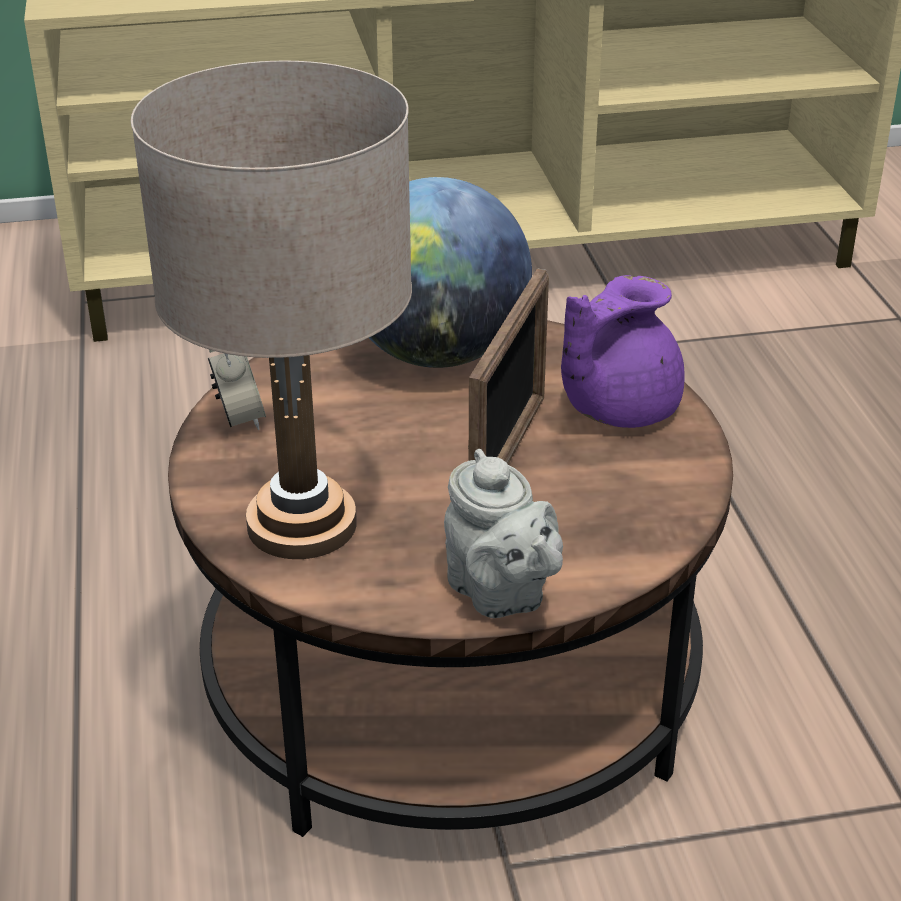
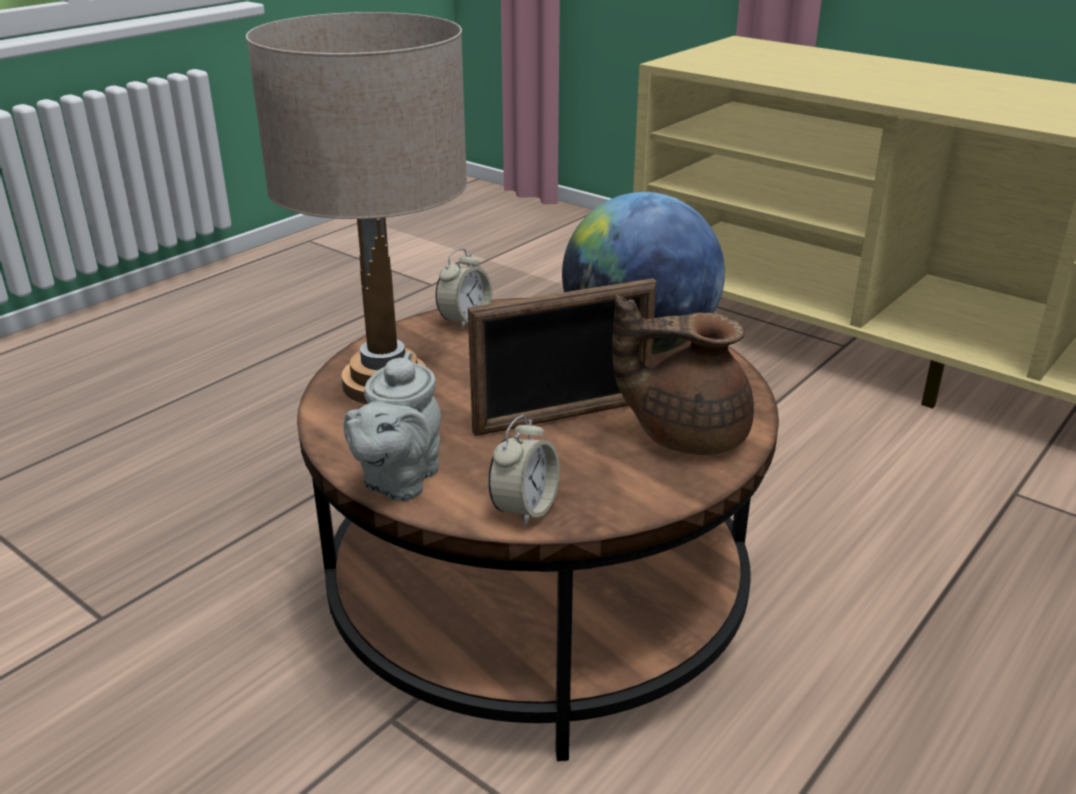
camera: 50 degrees right, 5 degrees down
purple teapot [561,275,685,428] -> brown teapot [612,294,754,455]
none -> alarm clock [488,415,560,527]

